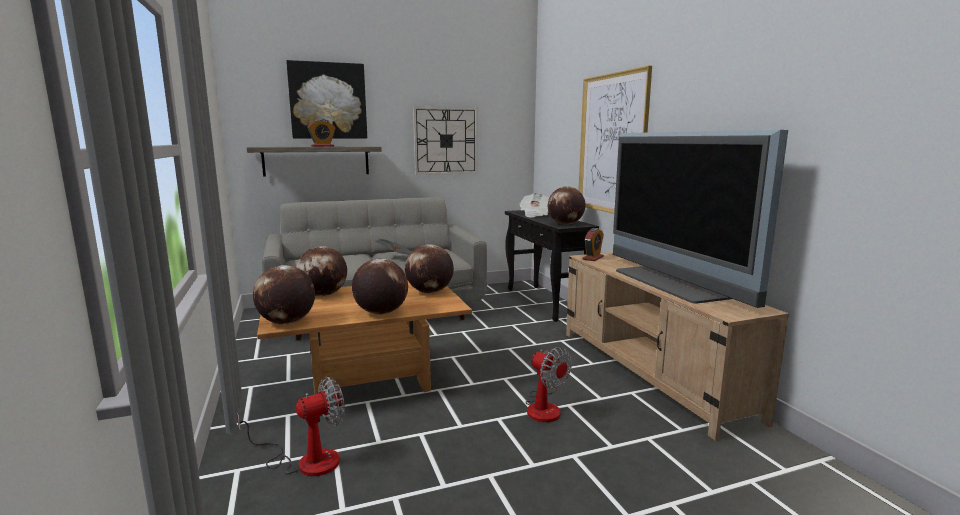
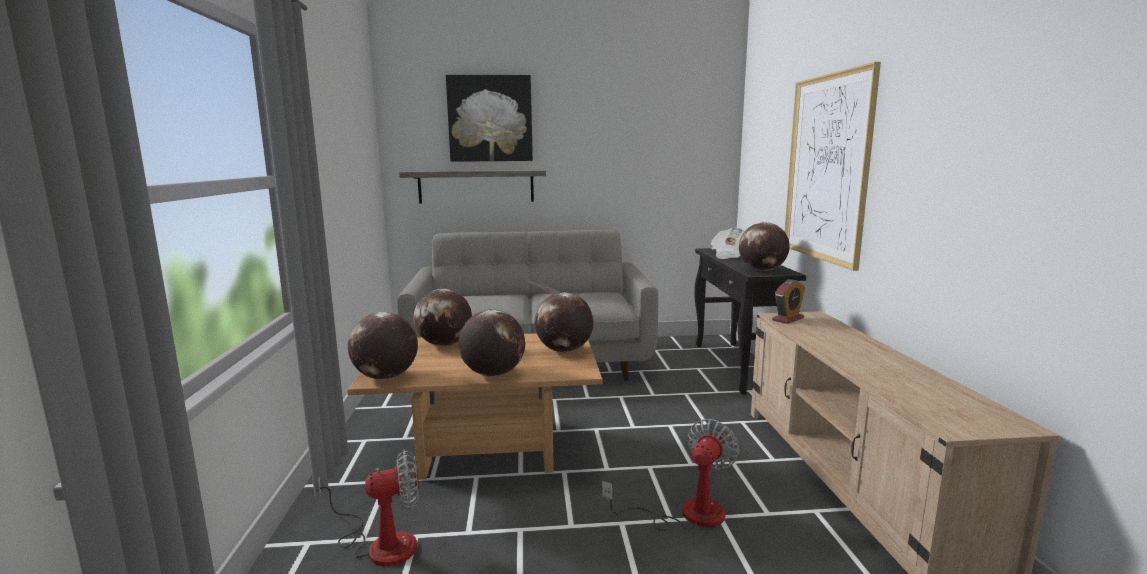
camera: 15 degrees right, 0 degrees up
alarm clock [308,120,335,147] -> none
wall clock [413,106,478,175] -> none
fan [525,347,572,422] -> fan turned 120 degrees counterclockwise [602,419,739,530]
television [613,130,788,308] -> none

